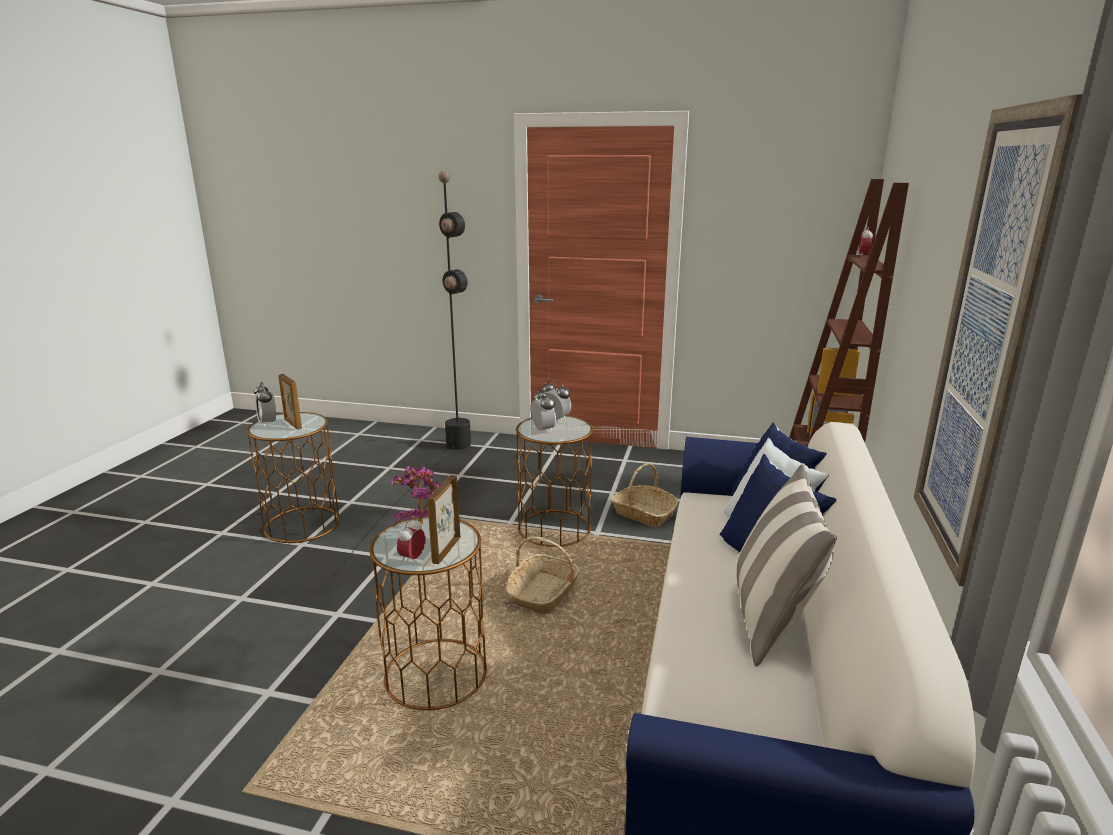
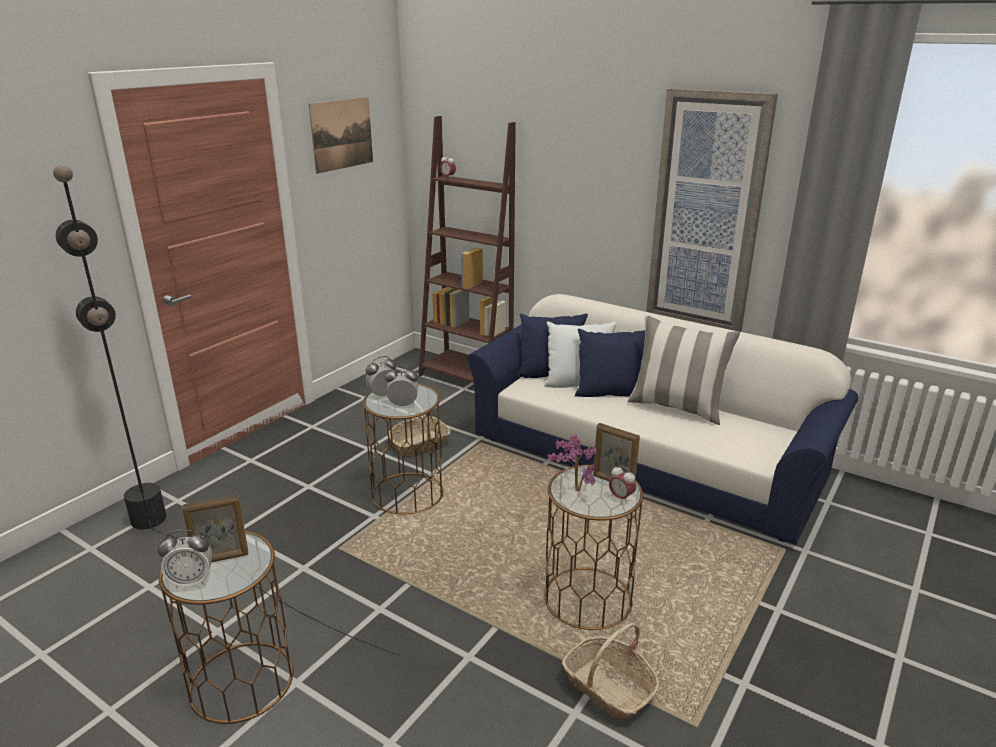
camera: 70 degrees left, 5 degrees up
basket [506,536,580,614] -> basket moved to [562,623,659,721]
none -> picture [309,97,373,174]

